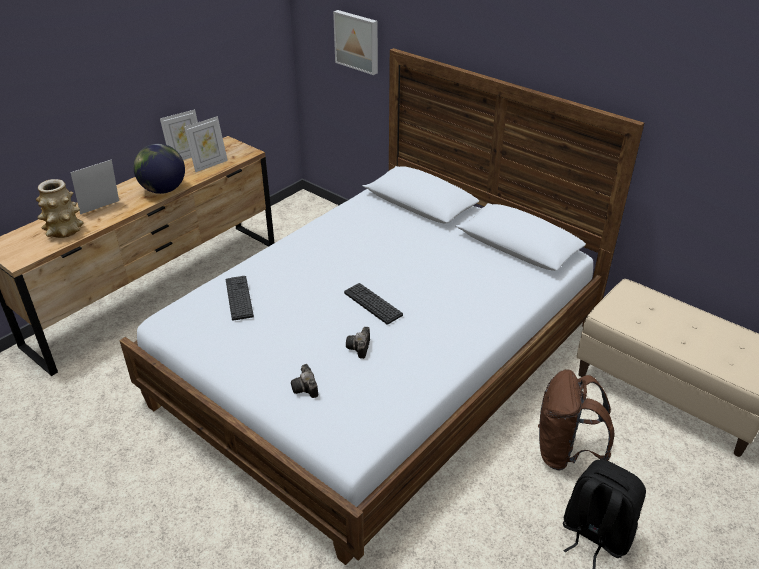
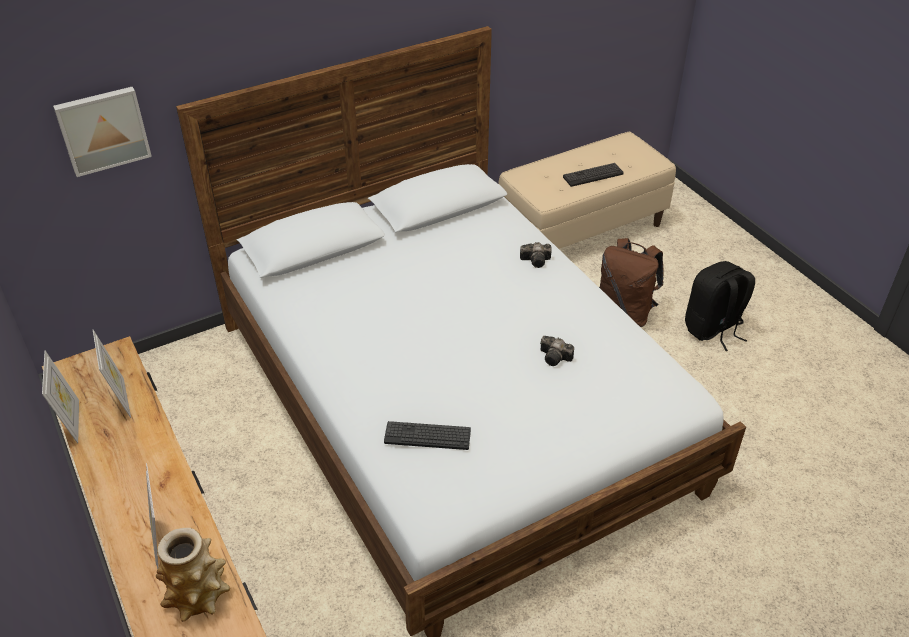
camera: 70 degrees left, 5 degrees up
globe [133,144,185,194] -> none
camera [291,364,318,398] -> camera moved to [520,242,552,268]
keyboard [344,283,403,325] -> keyboard moved to [563,163,624,187]

